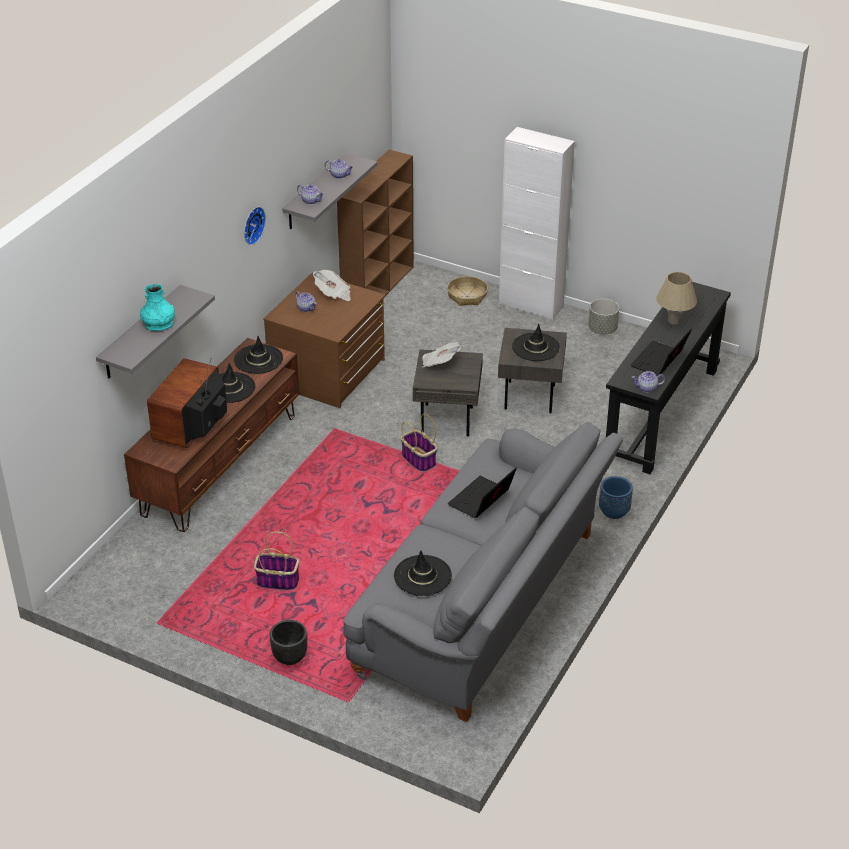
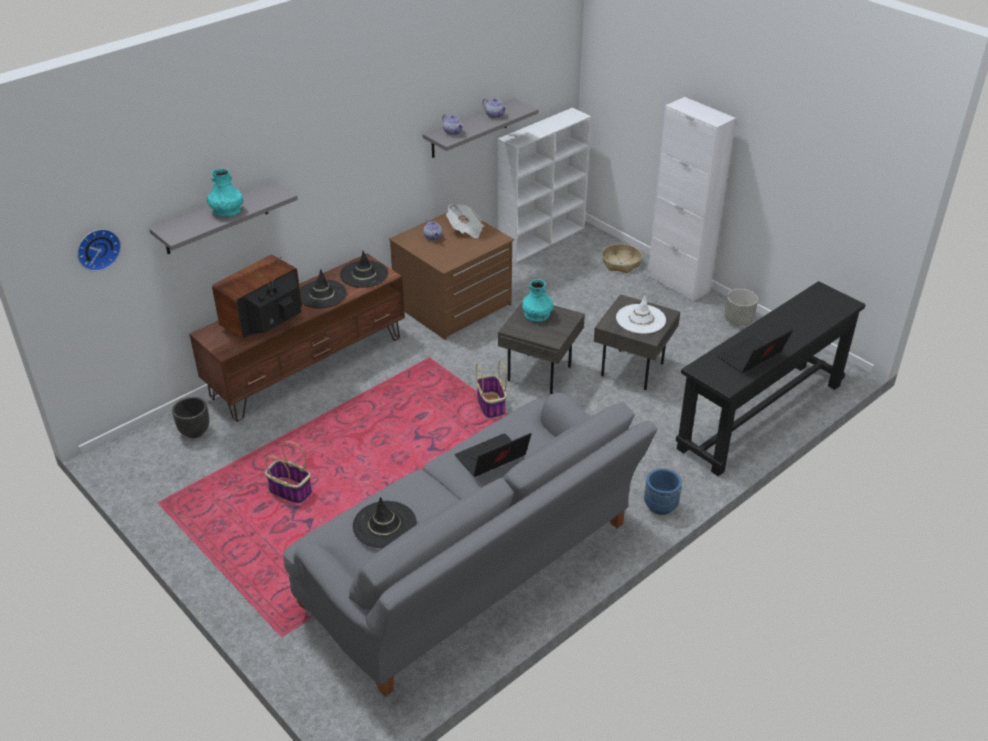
camera: 20 degrees right, 0 degrees up
wall clock [244,207,266,245] -> wall clock moved to [77,229,121,271]
black planter [270,620,307,665] -> black planter moved to [172,397,209,438]
brown bookcase [337,149,414,295] -> white bookcase [498,108,591,263]
newspaper [422,342,461,367] -> turquoise vase [522,279,553,322]
black hat [512,324,560,361] -> white hat [616,295,666,334]
teapot [631,371,665,392] -> none
beige table lamp [656,272,697,325] -> none

